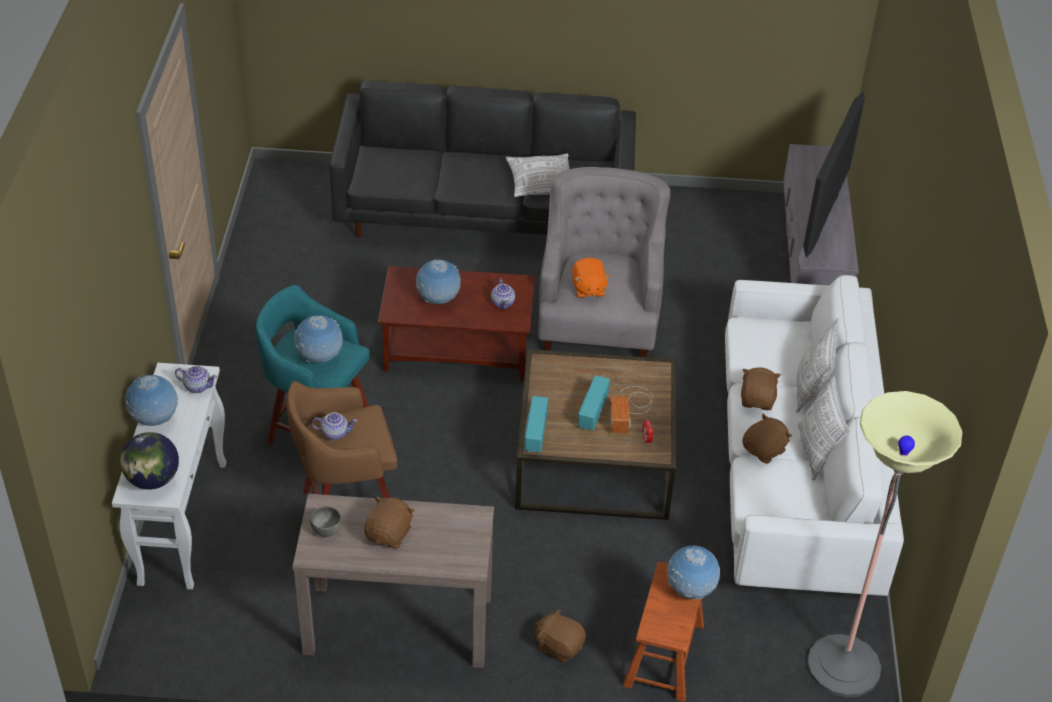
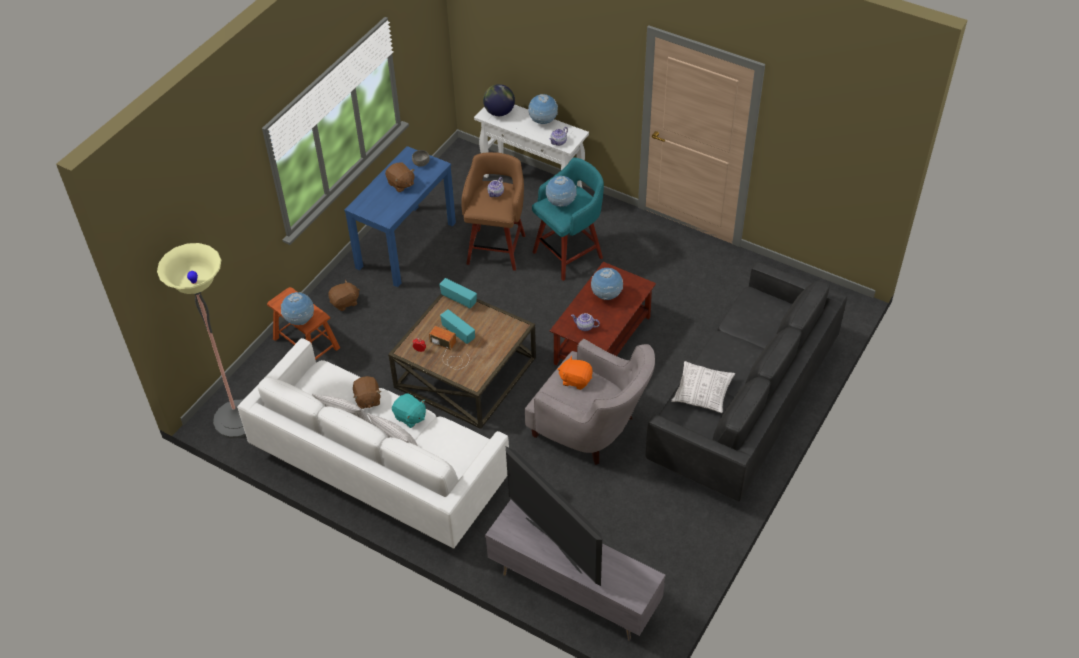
camera: 120 degrees right, 5 degrees up
brown console table [293,494,494,668] -> blue console table [344,146,456,287]
brown plush toy [741,367,781,410] -> turquoise plush toy [392,393,426,428]

